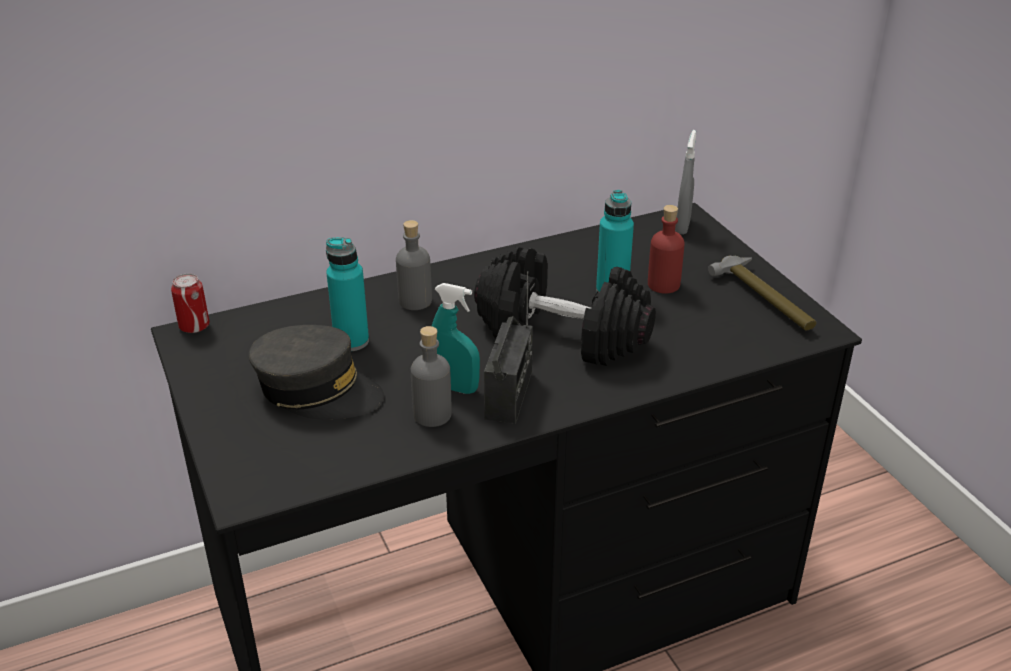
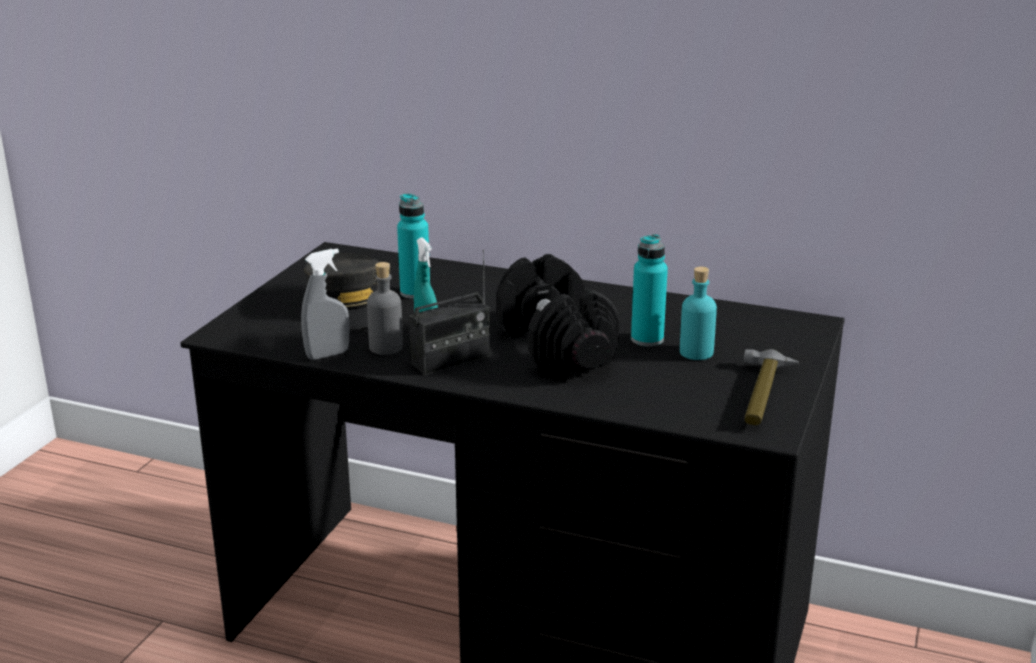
camera: 45 degrees right, 10 degrees down
can [171,273,210,333] -> none
grey bottle [396,220,432,310] -> none
red bottle [648,205,685,294] -> turquoise bottle [680,267,717,360]
grey spray bottle [675,130,696,235] -> grey spray bottle moved to [301,248,350,360]

